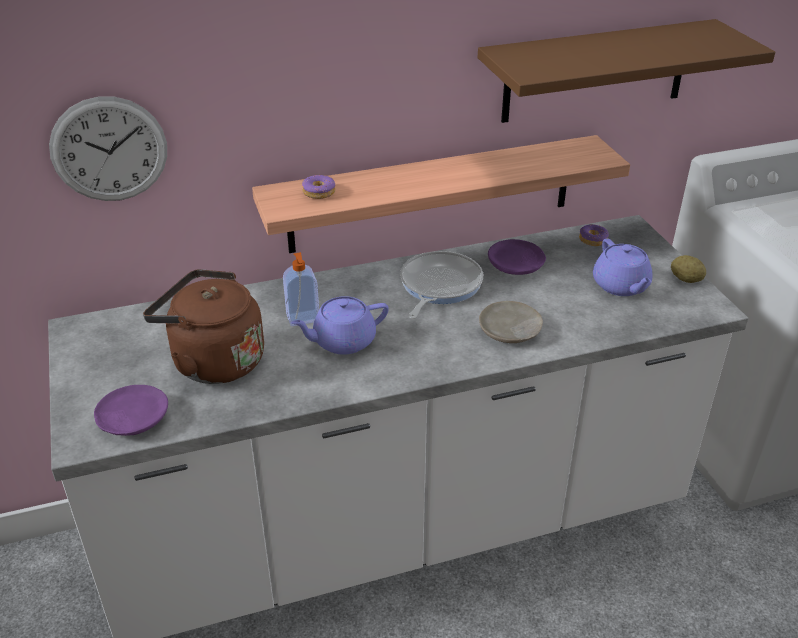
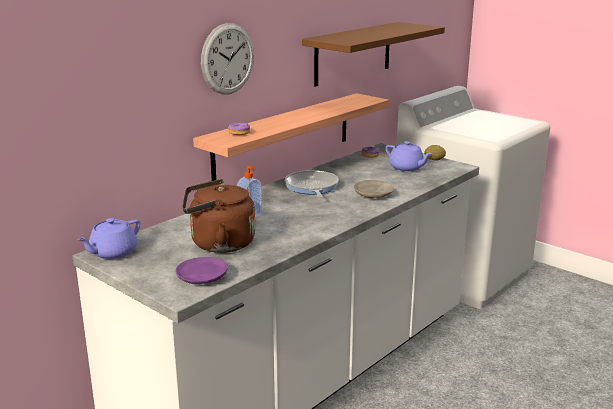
camera: 30 degrees left, 15 degrees down
wall clock [49,97,167,201] -> wall clock moved to [201,23,254,94]
purple teapot [291,296,389,355] -> purple teapot moved to [77,218,140,259]
purple plate [488,239,546,275] -> none

